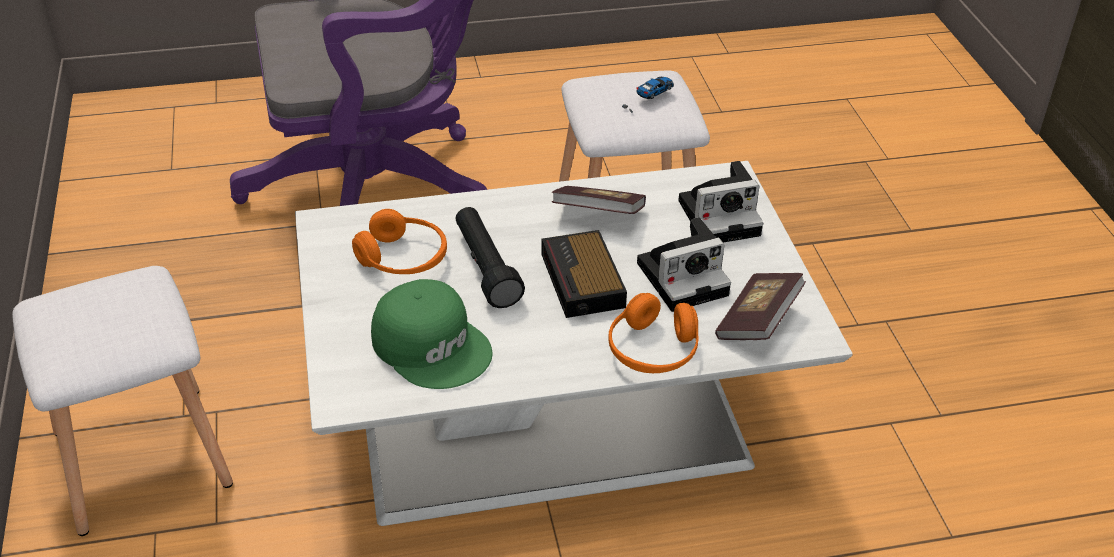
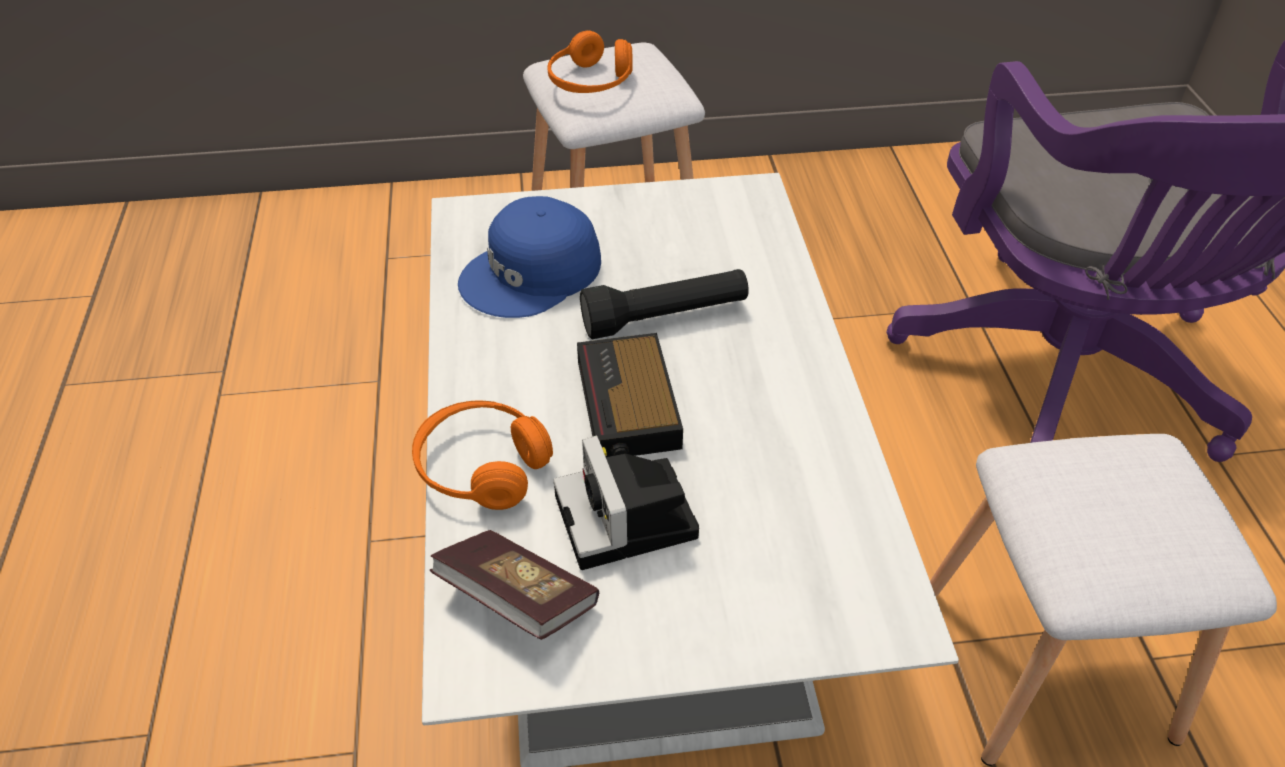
camera: 95 degrees right, 5 degrees up
orange headphones [352,209,447,274] -> orange headphones moved to [548,30,633,93]
green cap [371,279,493,389] -> blue cap [458,196,601,318]
alarm clock [542,230,627,318] -> alarm clock turned 90 degrees counterclockwise [577,333,683,457]
book [552,186,646,214] -> none
toy car [622,77,674,113] -> none
camera [678,161,763,243] -> none

